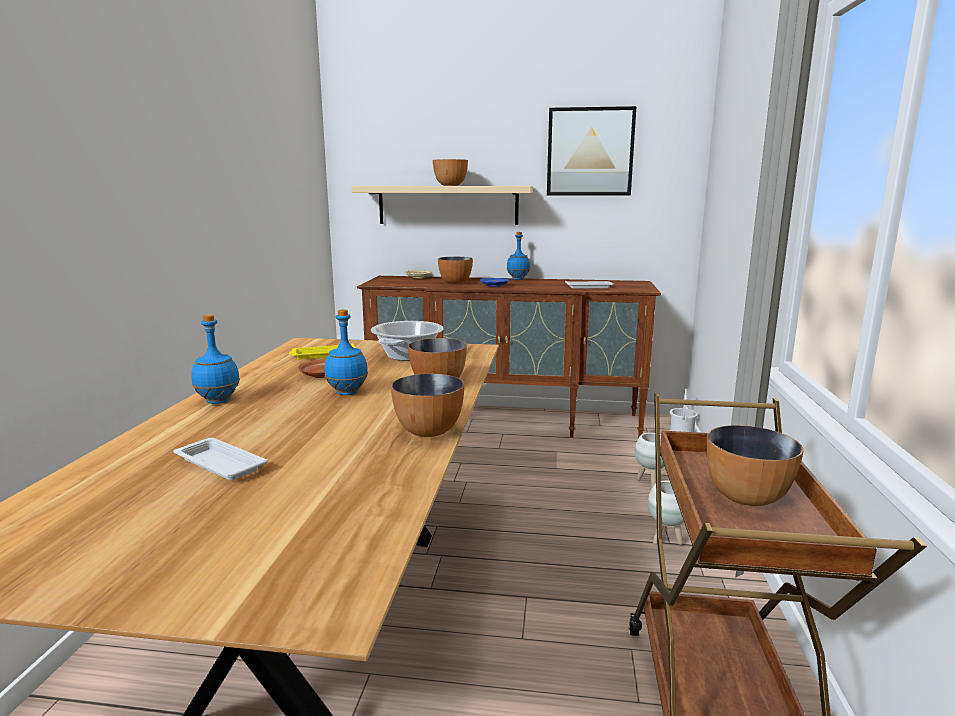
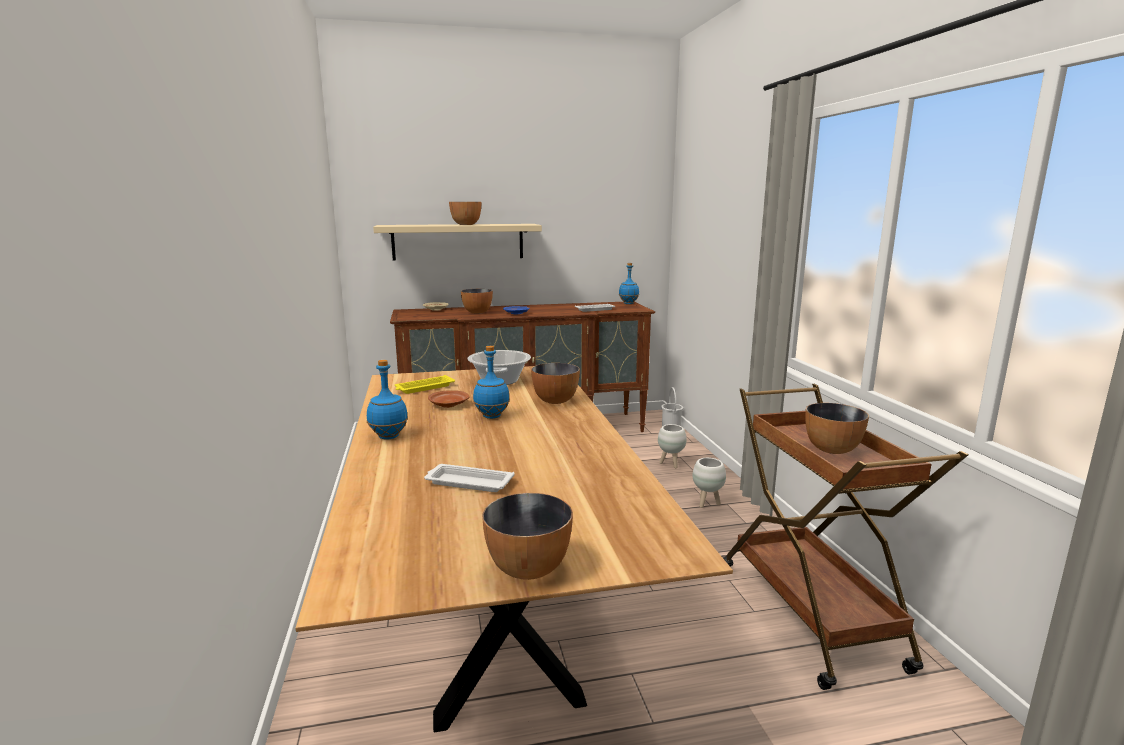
camera: 20 degrees left, 0 degrees up
bowl [391,374,464,437] -> bowl moved to [482,493,573,580]
blue bottle [507,232,530,280] -> blue bottle moved to [619,263,639,304]
picture [547,106,637,196] -> none

